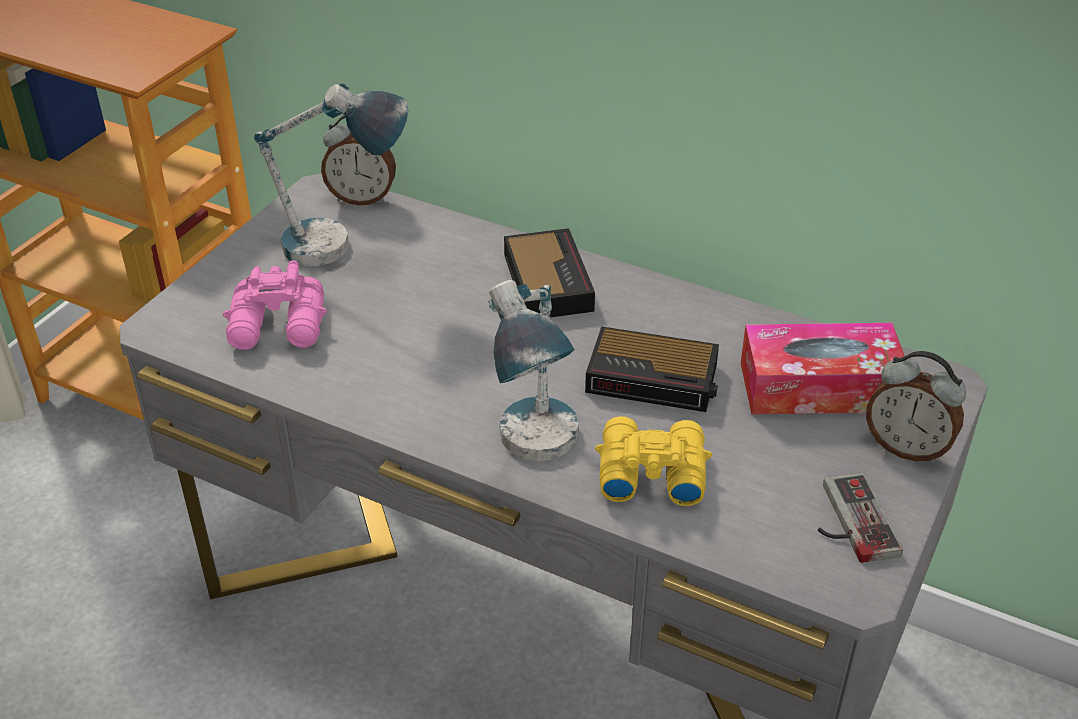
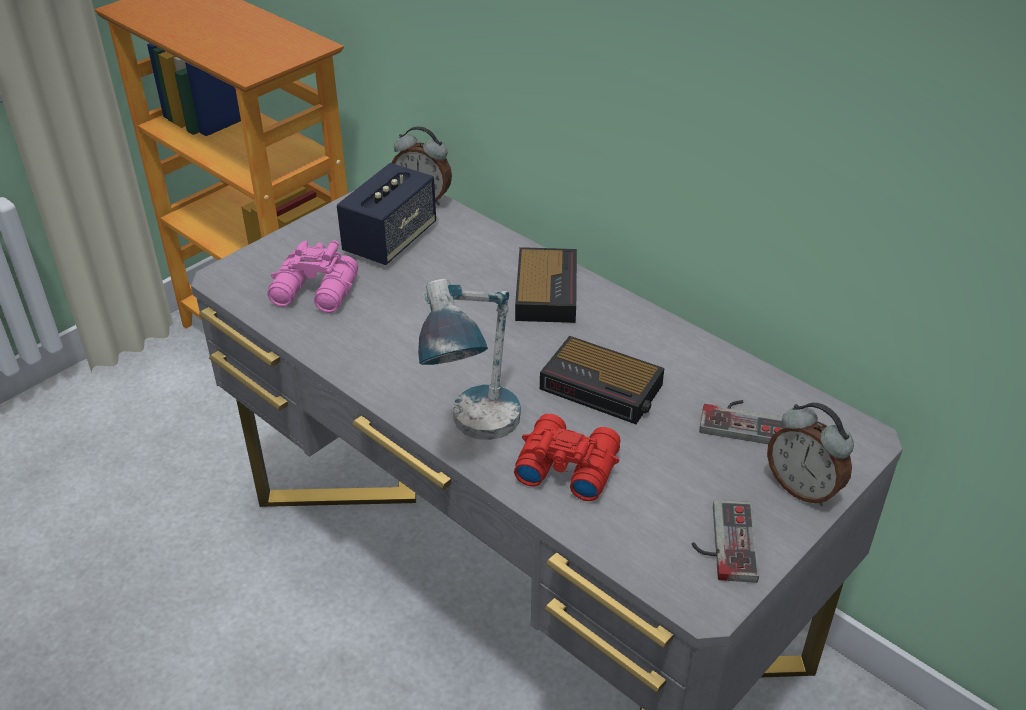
camera: 15 degrees right, 0 degrees up
table lamp [254,83,408,266] -> speaker [337,163,436,265]
yellow binoculars [595,416,712,506] -> red binoculars [514,414,621,501]
tissue box [741,323,905,414] -> game controller [699,400,784,444]

